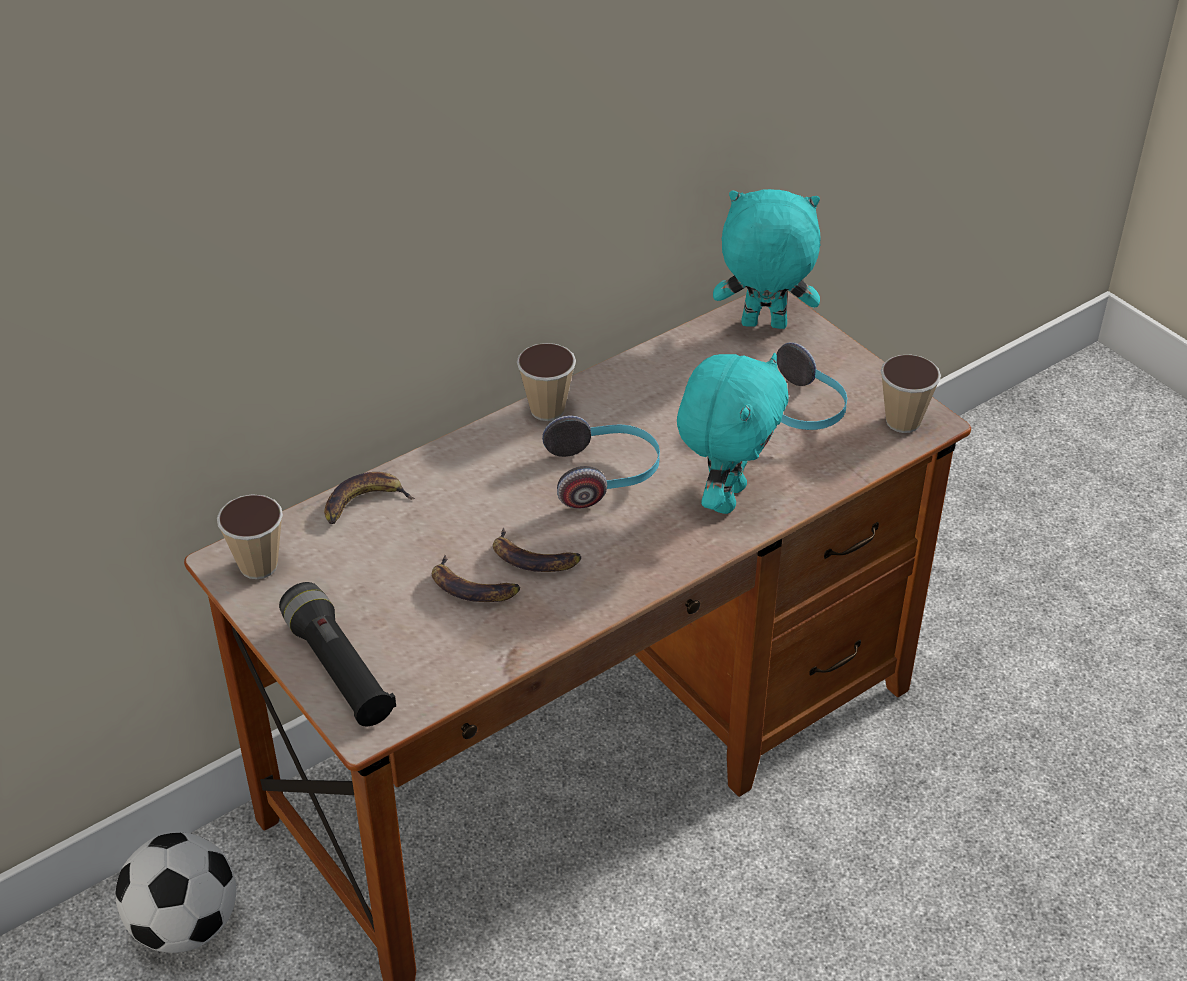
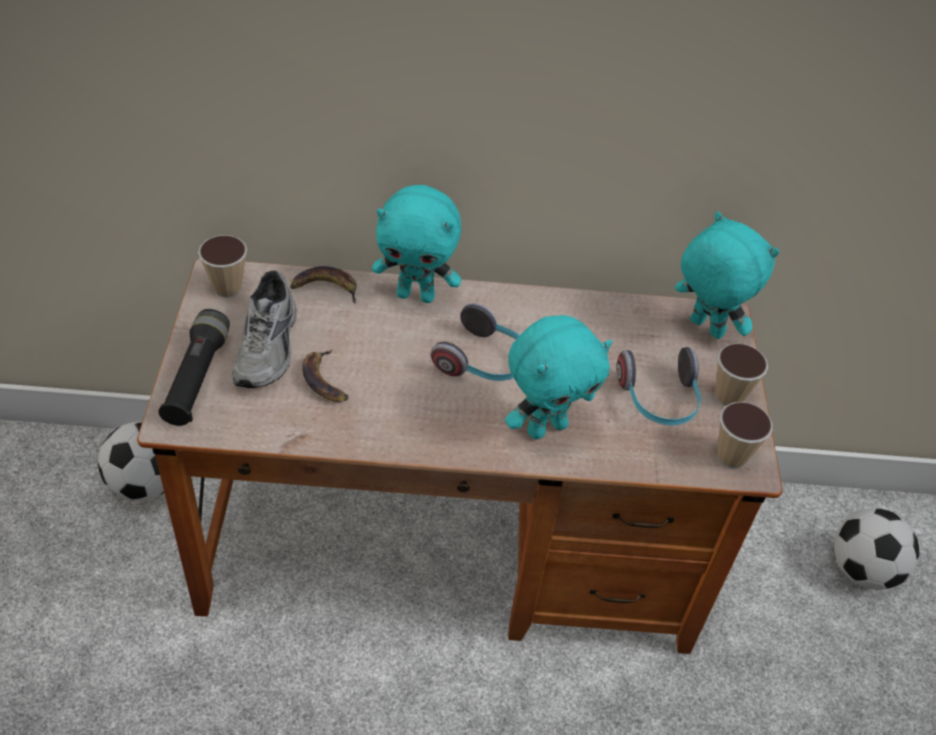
camera: 35 degrees right, 5 degrees up
banana [493,528,581,572] -> none
cup [517,343,576,421] -> cup moved to [715,343,768,406]
none -> grey shoe [232,270,297,388]
none -> turquoise plush toy [372,185,461,303]
none -> football [833,508,919,590]

